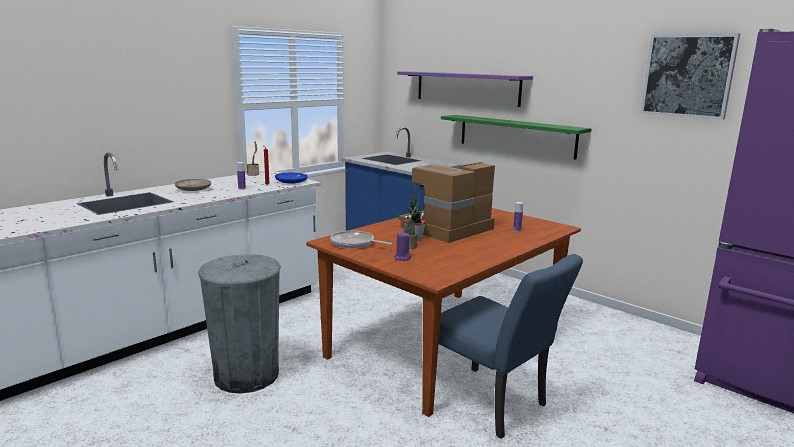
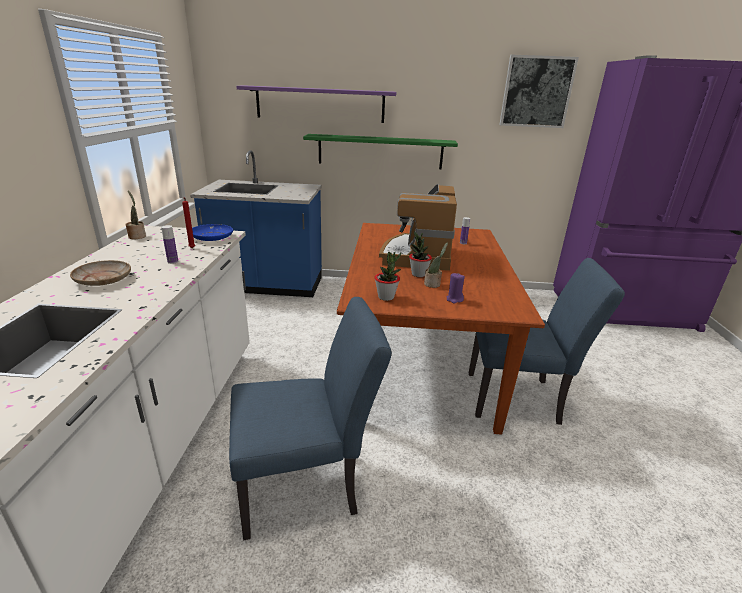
camera: 40 degrees left, 10 degrees up
grey trash can [198,254,281,393] -> blue chair [229,297,392,540]
frying pan [330,230,393,248] -> potted plant [374,252,401,301]

